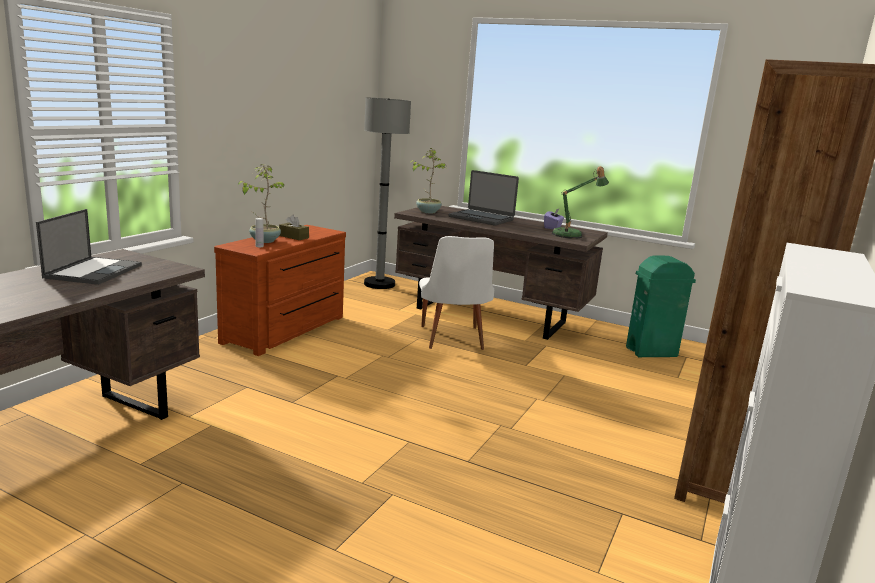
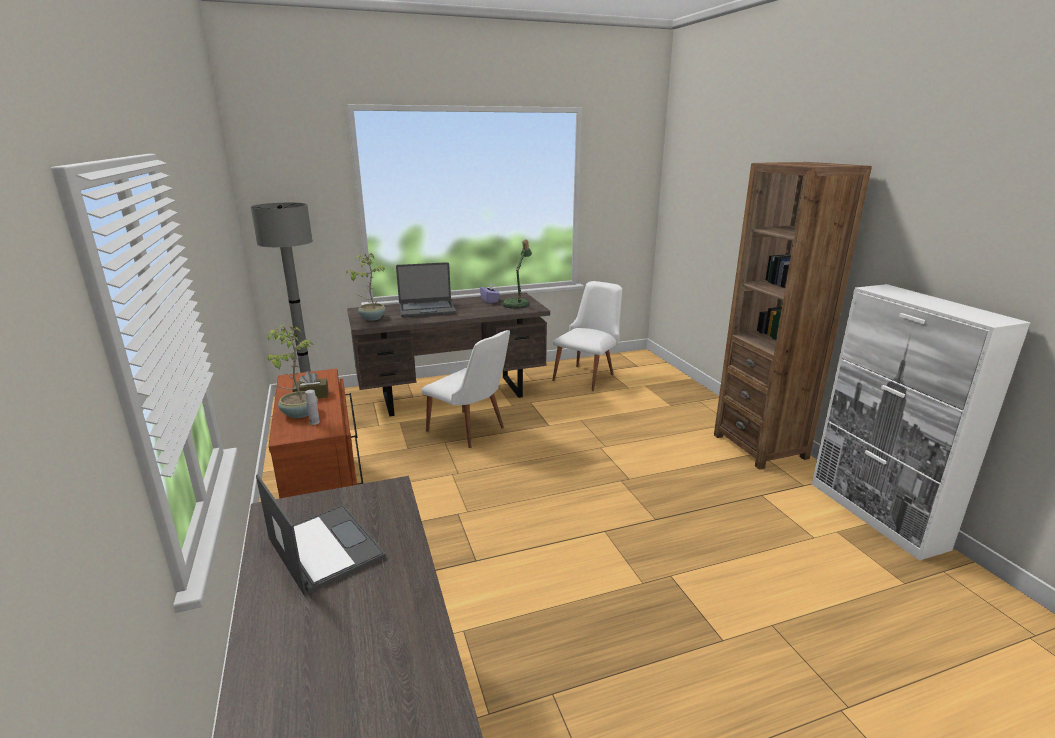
camera: 45 degrees left, 5 degrees up
green trash can [626,255,696,357] -> white chair [552,281,622,391]

